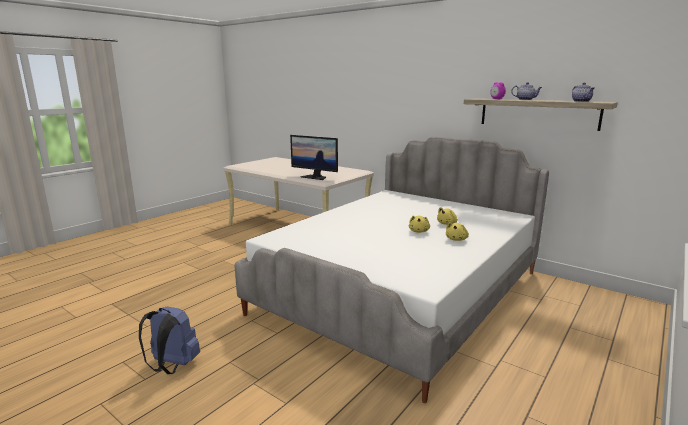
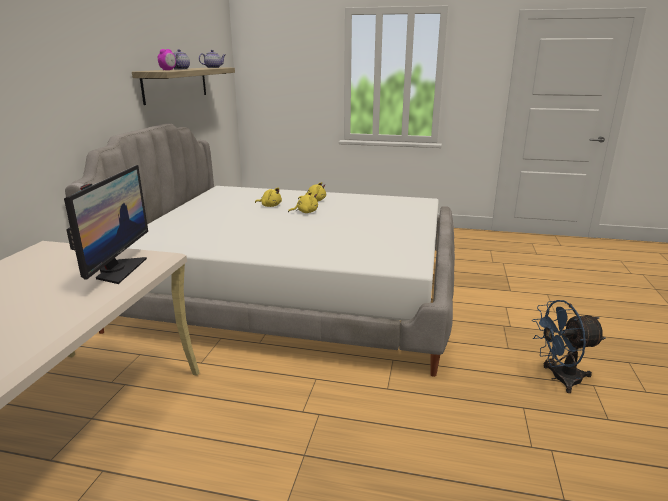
camera: 115 degrees left, 5 degrees up
blue backpack [139,307,200,374] -> blue fan [532,300,606,393]

